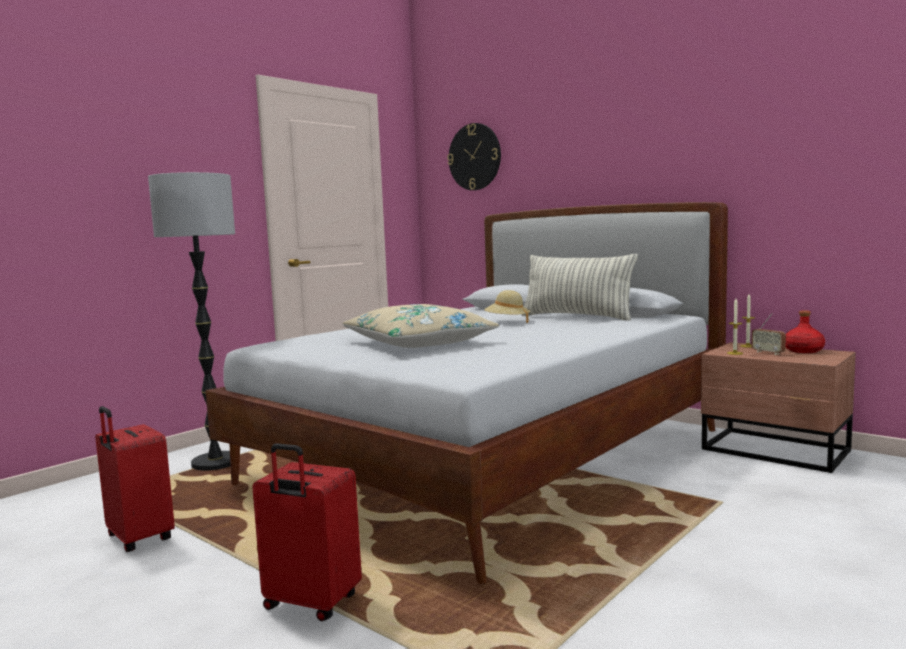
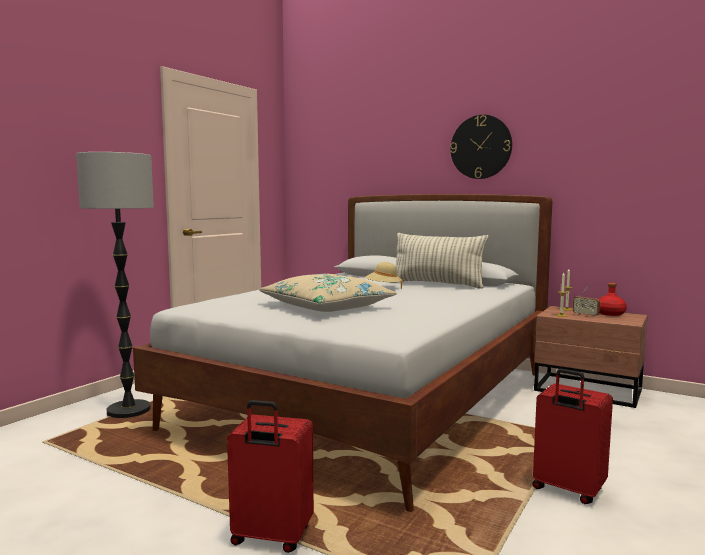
camera: 10 degrees left, 0 degrees up
red suitcase [95,406,175,552] -> red suitcase moved to [532,369,613,504]
wall clock [447,123,501,190] -> wall clock moved to [450,115,512,179]

